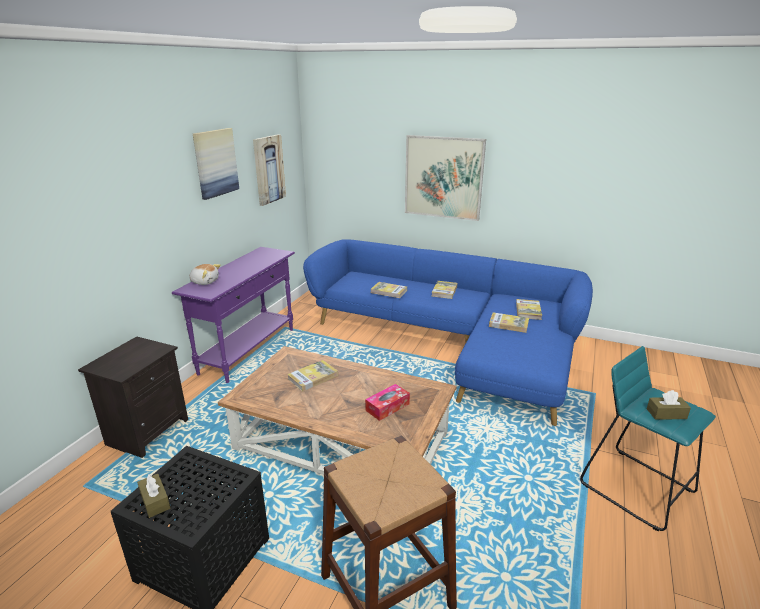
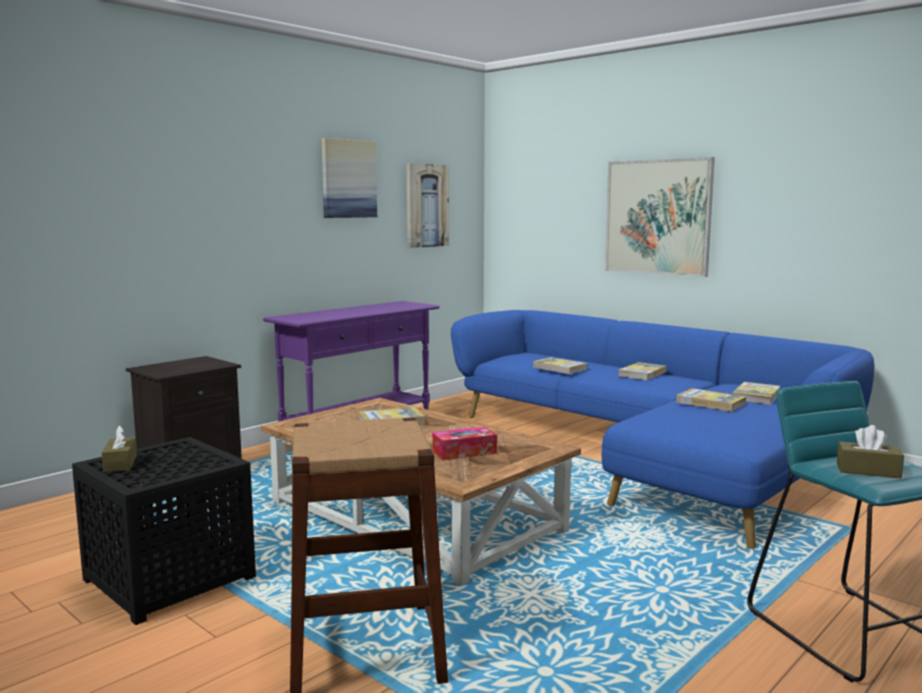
camera: 20 degrees right, 15 degrees down
plush toy [189,264,221,285] -> none

